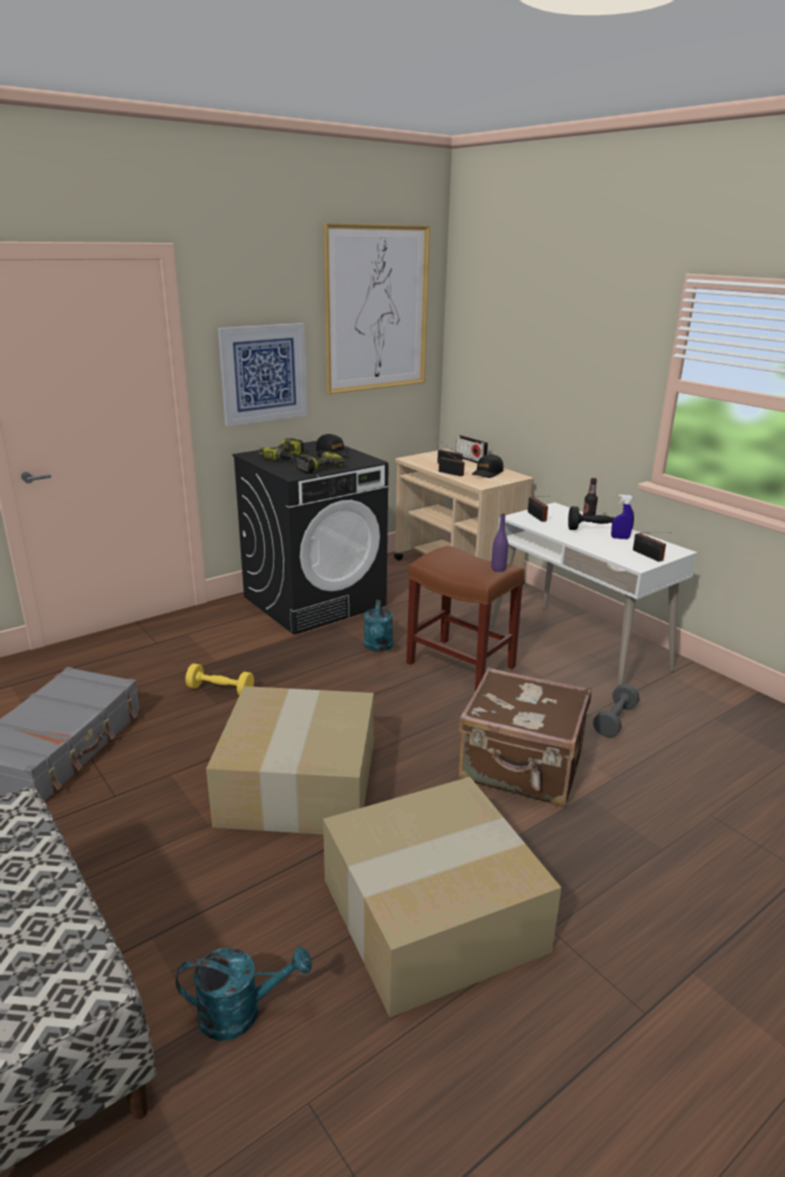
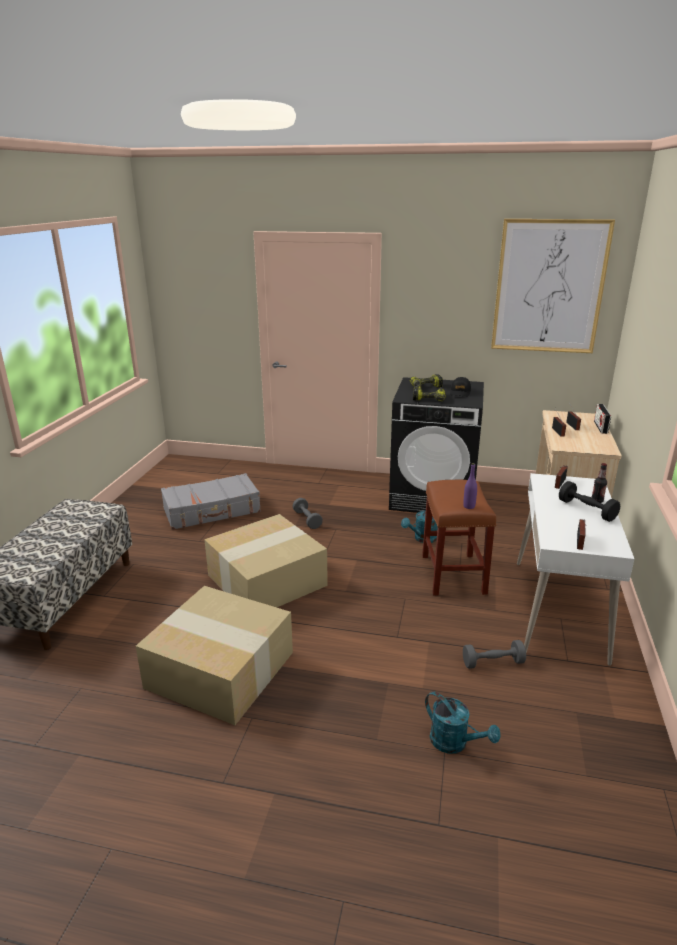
camera: 50 degrees right, 0 degrees up
turquoise watering can [176,946,312,1041] -> turquoise watering can moved to [425,691,501,754]
yellow dumbbell [186,663,254,696] -> grey dumbbell [293,498,323,529]
picture [218,323,307,426] -> none
brown suitcase [459,668,591,807] -> none
black cap [472,454,503,478] -> none
blue spray bottle [611,494,633,539] -> none

